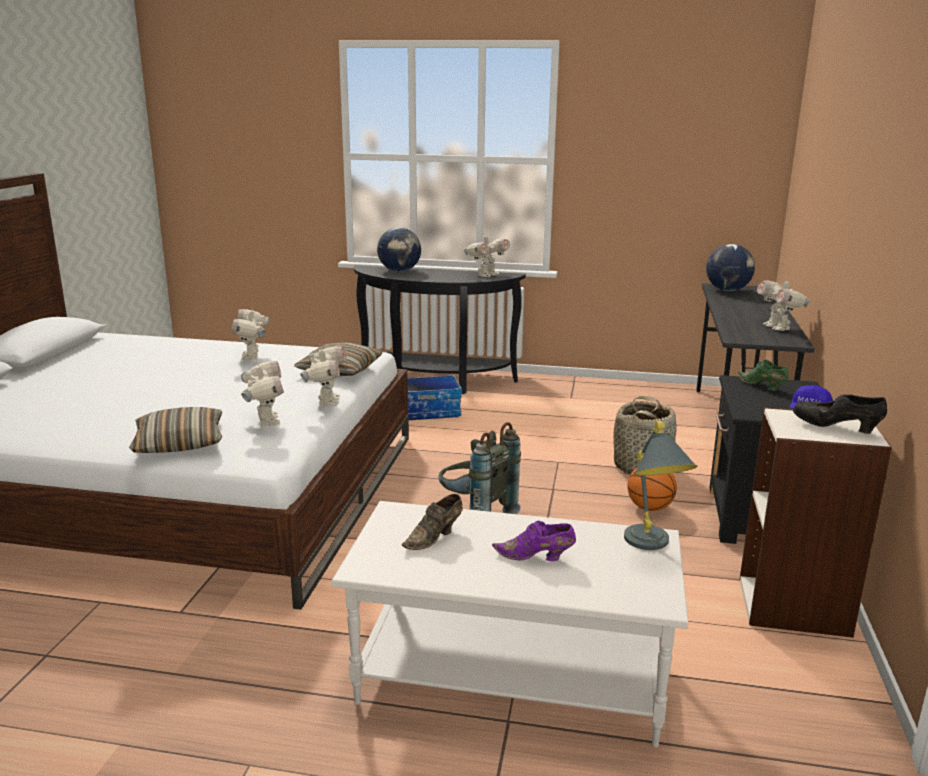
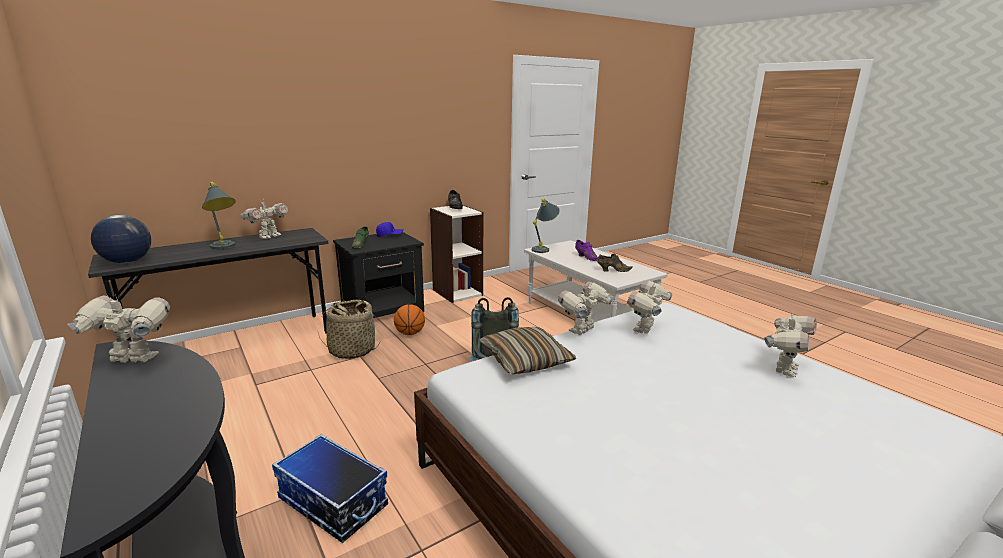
camera: 135 degrees left, 0 degrees up
pillow [129,407,222,453] -> none
toy robot [231,306,270,360] -> toy robot moved to [764,313,817,377]
globe [377,227,421,272] -> none
none -> grey table lamp [202,182,236,249]

